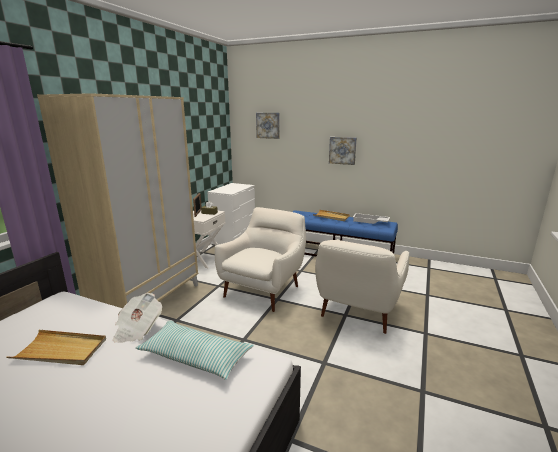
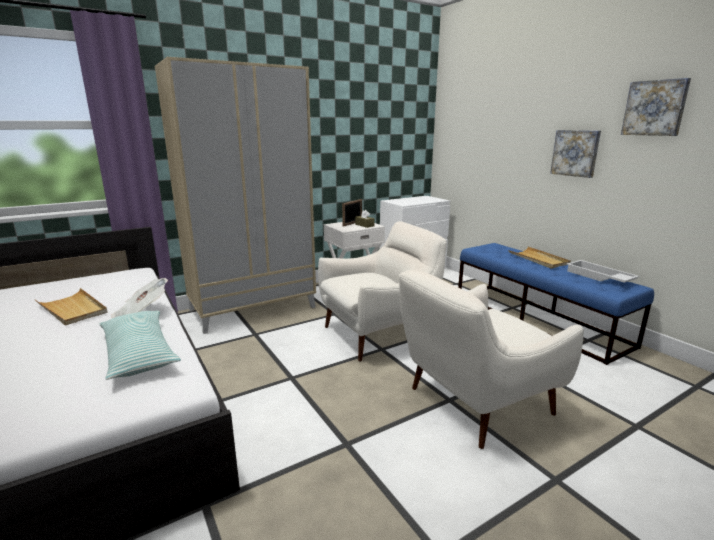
camera: 35 degrees right, 0 degrees up
picture [256,113,280,139] -> picture moved to [621,78,691,136]

